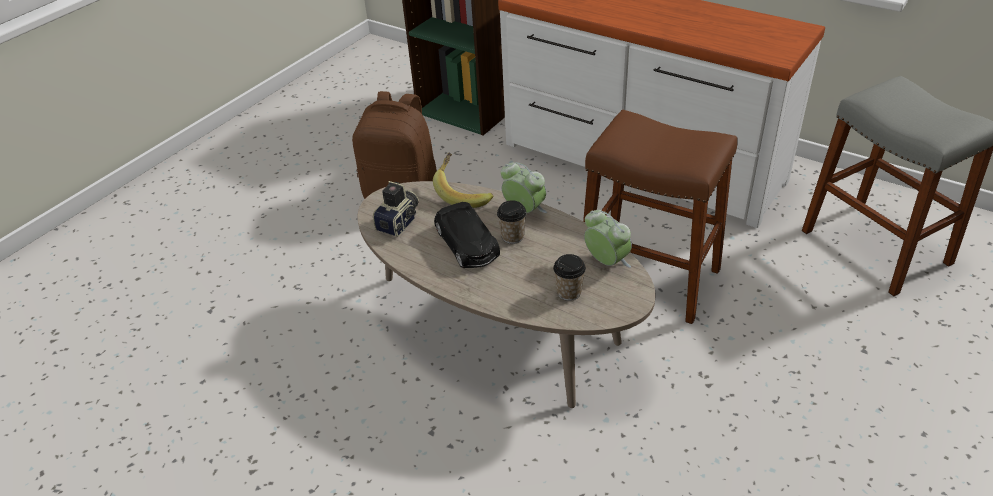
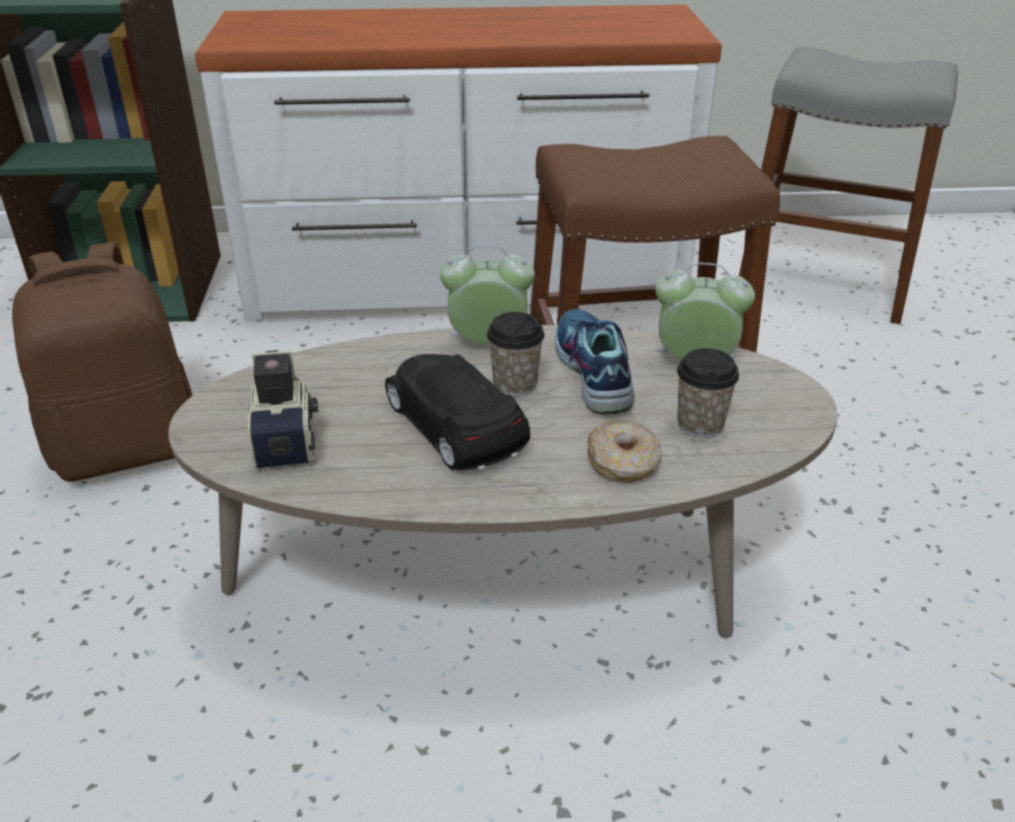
camera: 40 degrees left, 5 degrees down
banana [433,152,493,208] -> none
black toy car [434,202,500,268] -> black toy car turned 150 degrees counterclockwise [385,354,530,470]
none -> shoe [555,309,635,414]
none -> donut [587,420,662,483]

